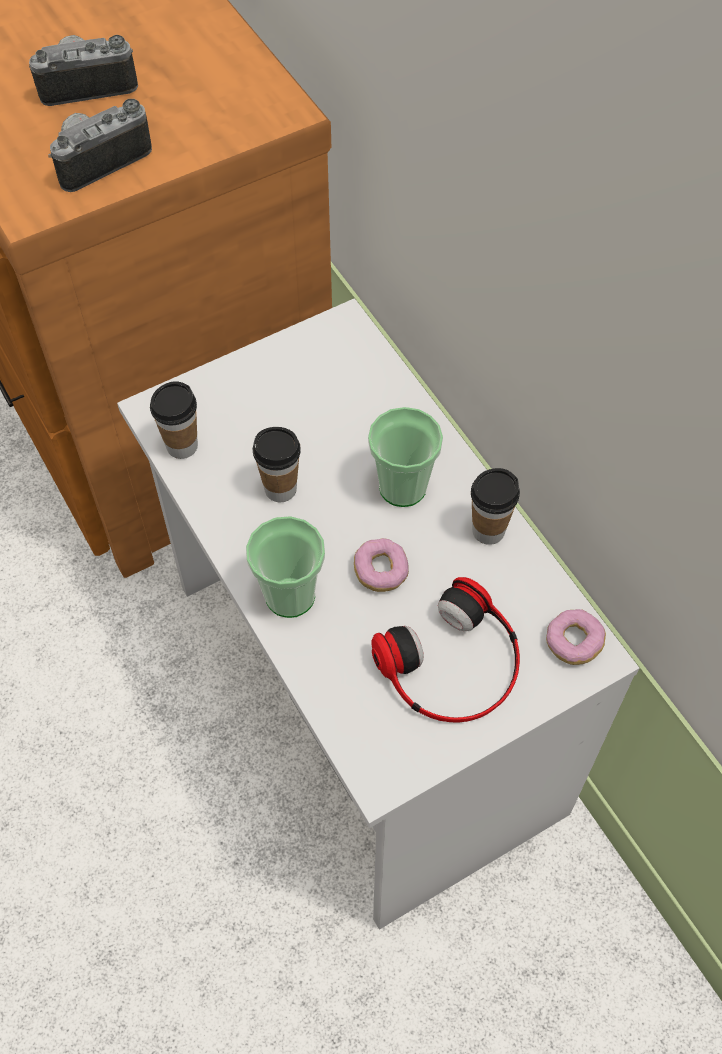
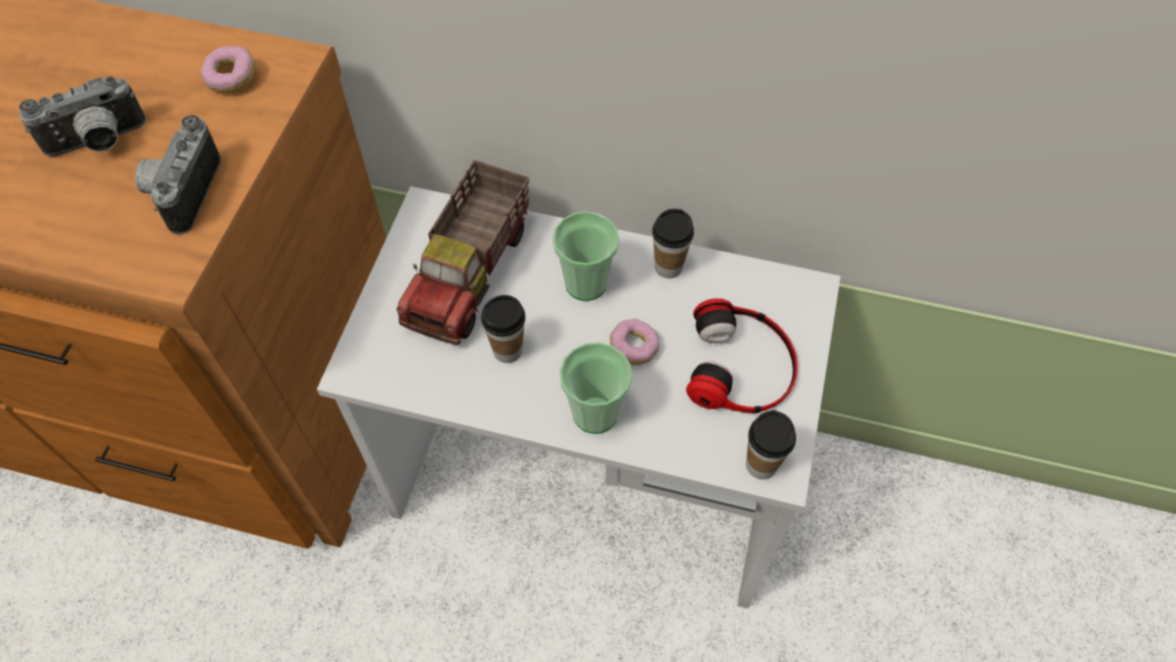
camera: 45 degrees left, 0 degrees up
camera [29,35,138,106] -> camera turned 150 degrees counterclockwise [19,76,146,157]
cup [150,381,198,459] -> cup moved to [746,410,796,479]
donut [546,609,606,665] -> donut moved to [201,46,255,94]
none -> toy truck [396,160,529,345]

